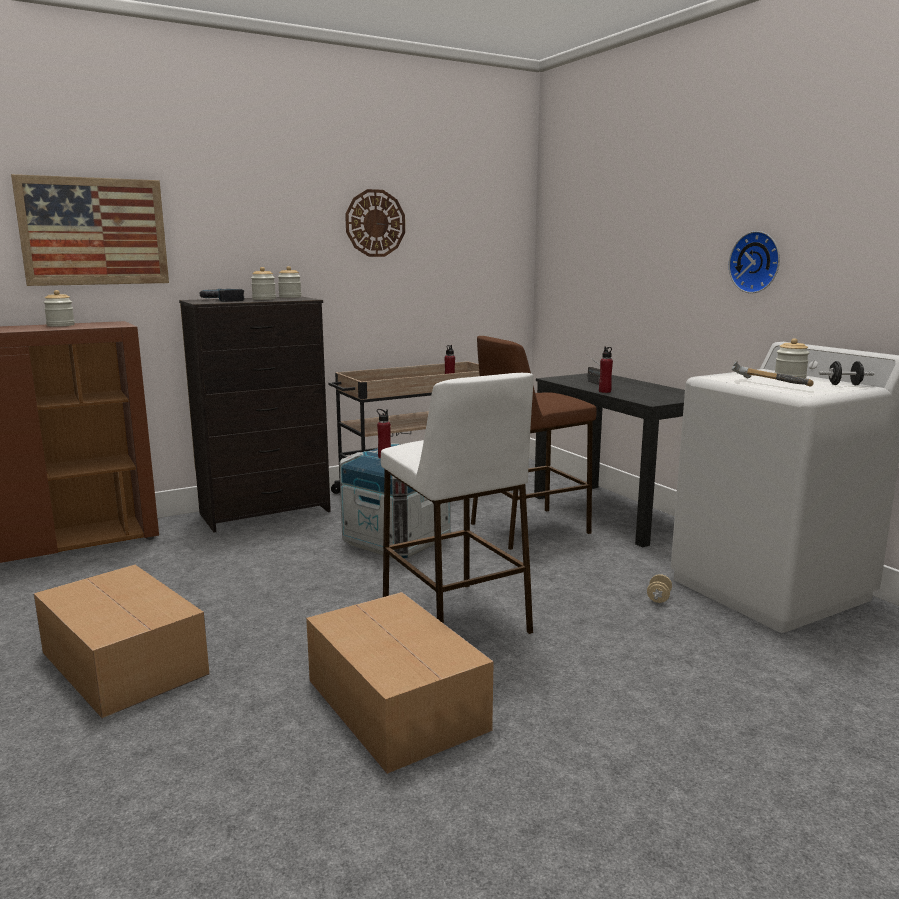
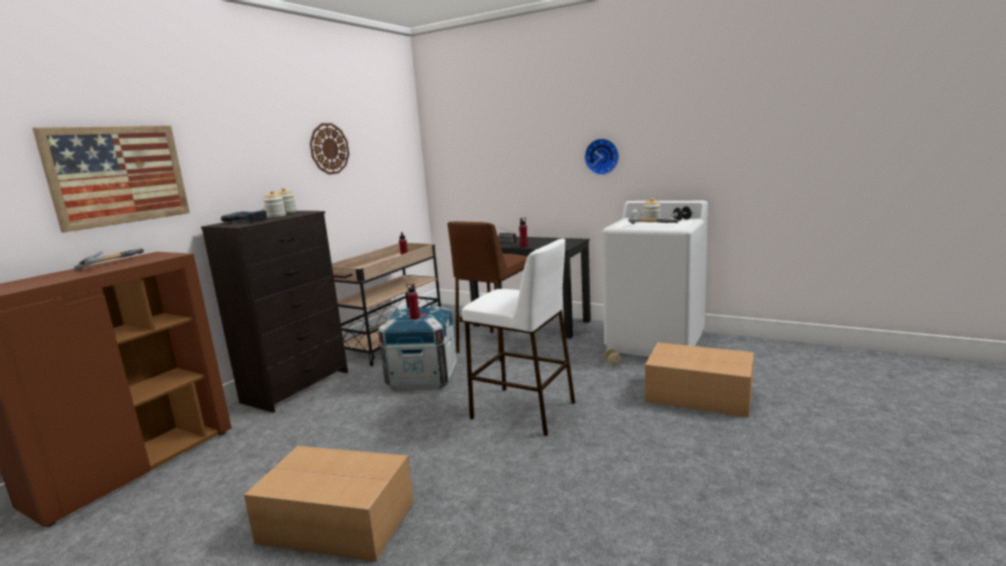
camera: 30 degrees left, 0 degrees up
jar [43,290,75,327] -> hammer [74,248,144,271]
cardboard box [306,592,494,774] -> cardboard box moved to [645,343,754,417]

